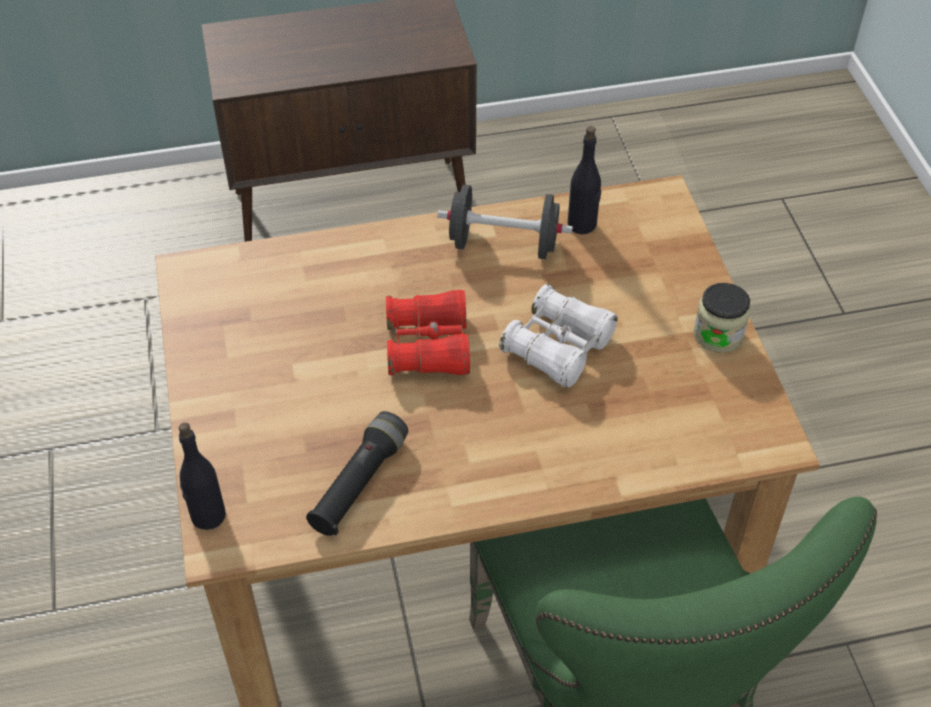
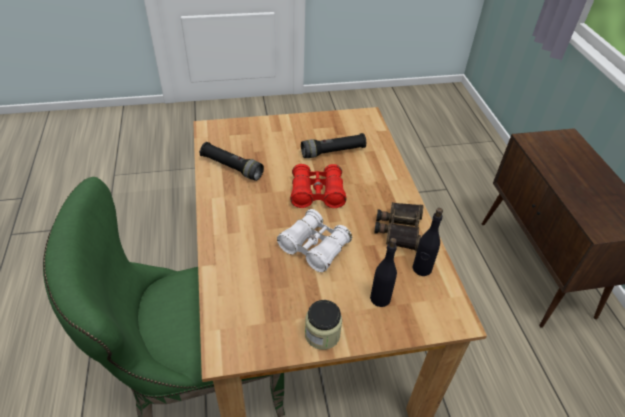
camera: 90 degrees right, 5 degrees down
black bottle [179,422,226,530] -> black bottle moved to [370,238,397,307]
black dumbbell [437,185,573,259] -> binoculars [374,202,424,251]
none -> black flashlight [301,133,366,158]

